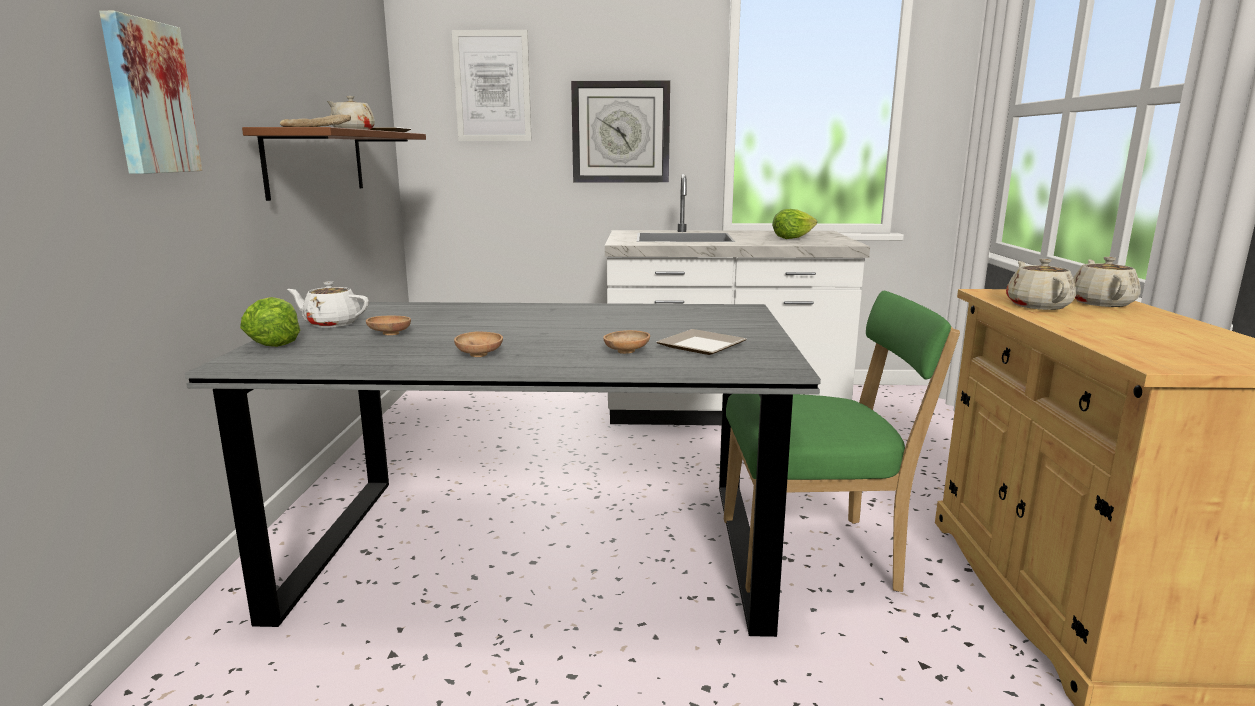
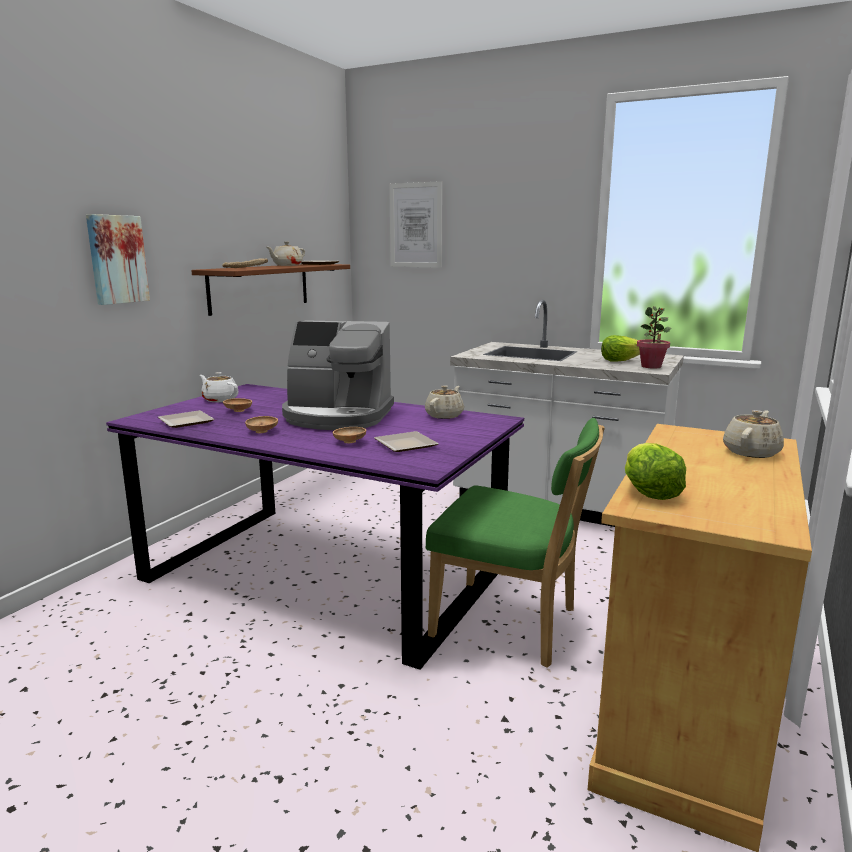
camera: 25 degrees right, 0 degrees up
grey dining table [185,302,821,637] -> purple dining table [106,384,524,670]
lettuce [240,297,300,347] -> lettuce moved to [625,443,686,500]
wall clock [571,80,670,183] -> none
beige teapot [1006,259,1076,310] -> beige teapot moved to [425,385,464,419]
none -> plate [158,410,215,428]
none -> coffee machine [282,320,394,430]
none -> potted plant [637,306,671,369]

